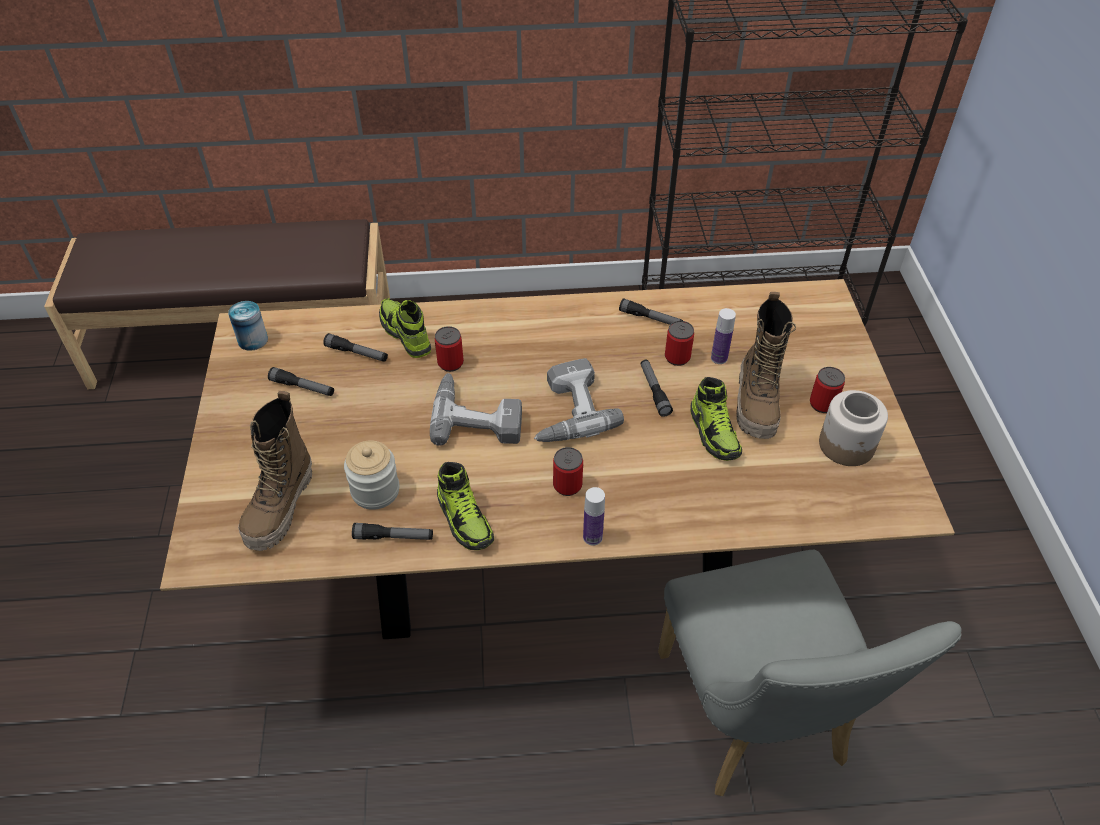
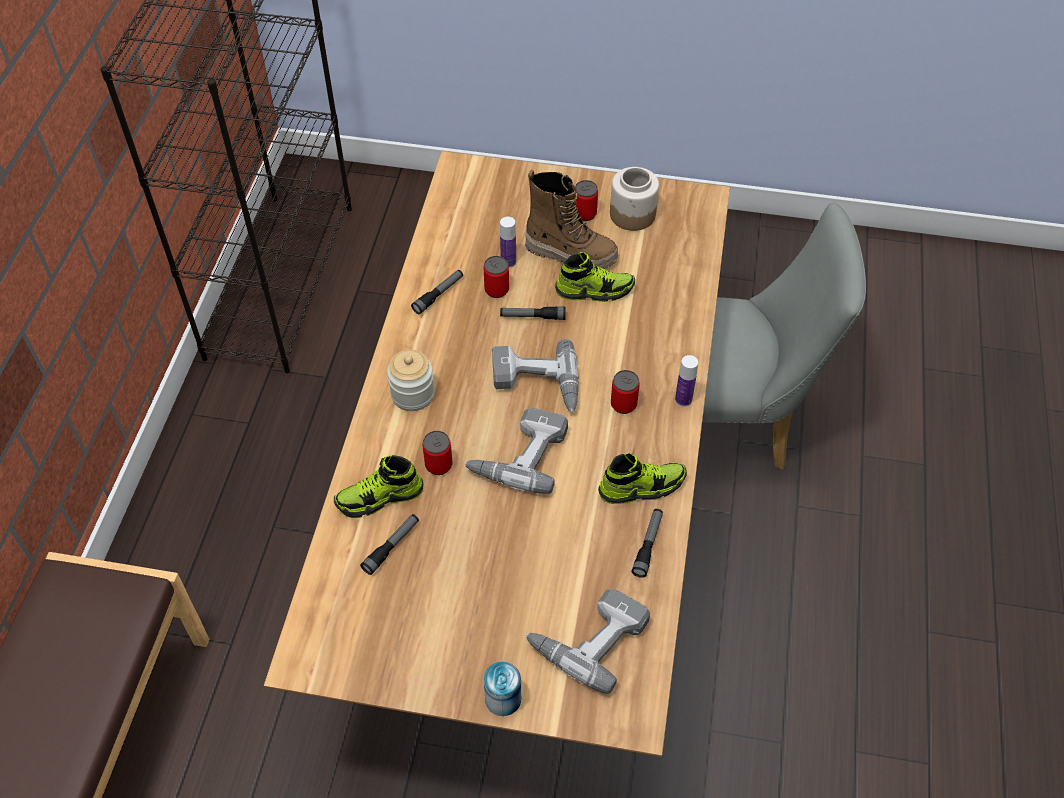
camera: 75 degrees left, 5 degrees up
can [228,301,268,351] -> can moved to [484,661,521,716]
boot [238,391,312,551] -> power drill [526,589,650,694]
flashlight [268,367,334,396] -> none
jar [344,440,400,510] -> jar moved to [387,350,435,411]

